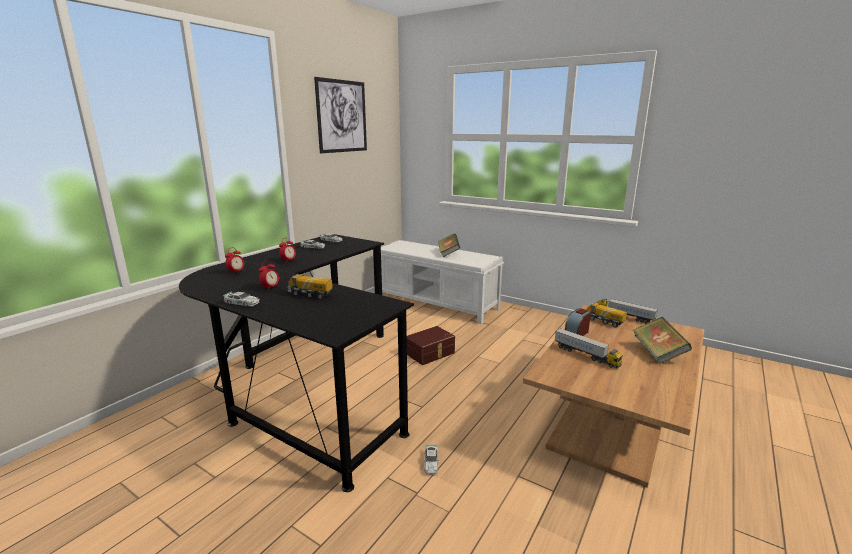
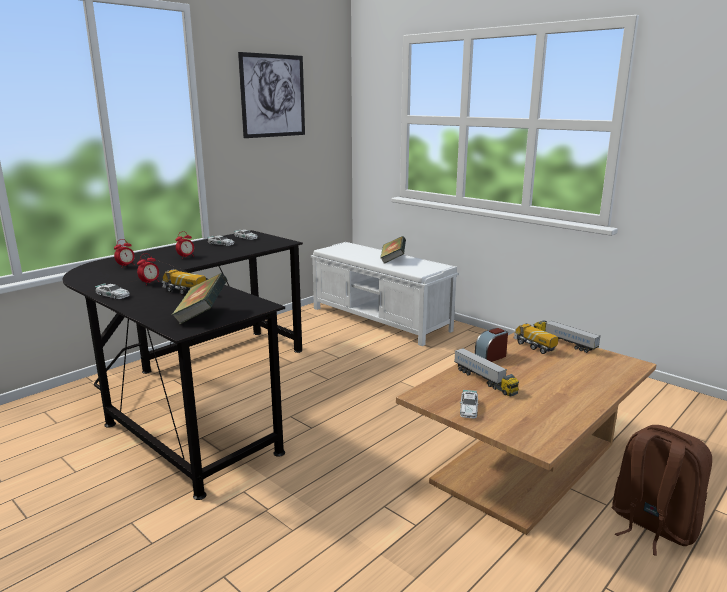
camera: 10 degrees right, 0 degrees up
brown storage box [407,326,455,365] -> none
toy car [424,445,439,475] -> toy car moved to [460,390,479,418]
book [633,317,692,364] -> book moved to [172,273,228,325]
none -> brown backpack [612,425,712,556]

